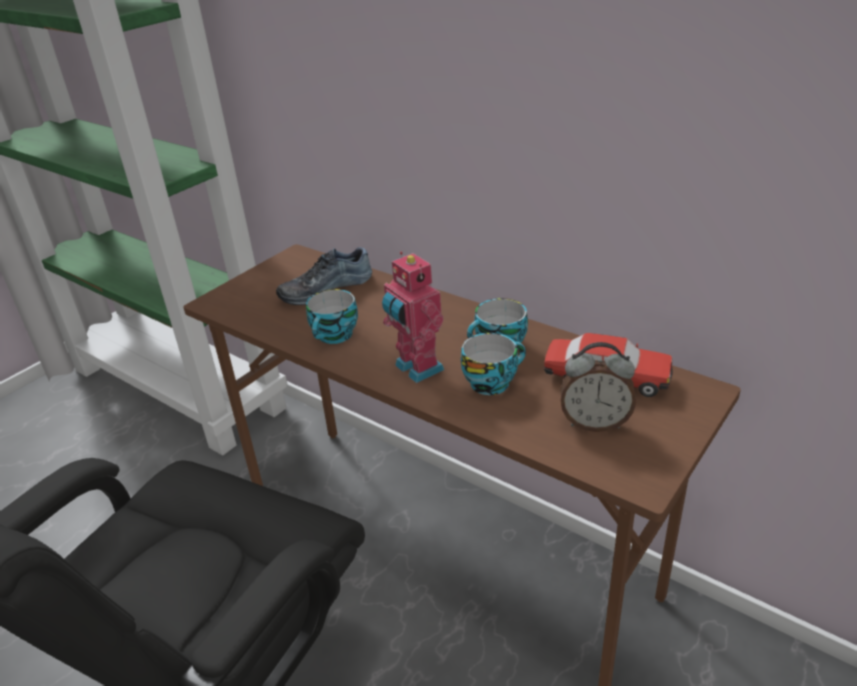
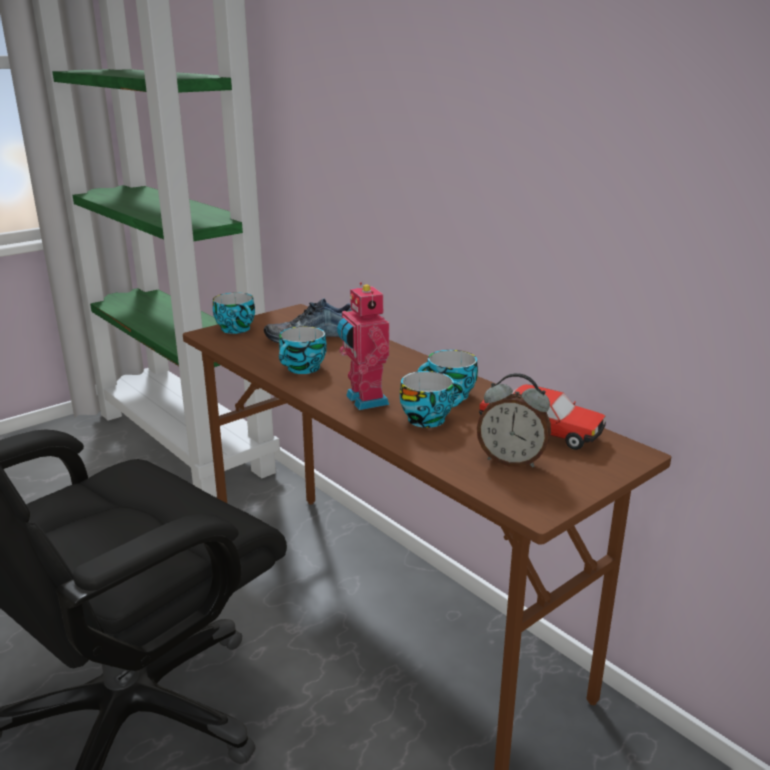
camera: 10 degrees right, 10 degrees down
none -> cup [213,292,255,334]

